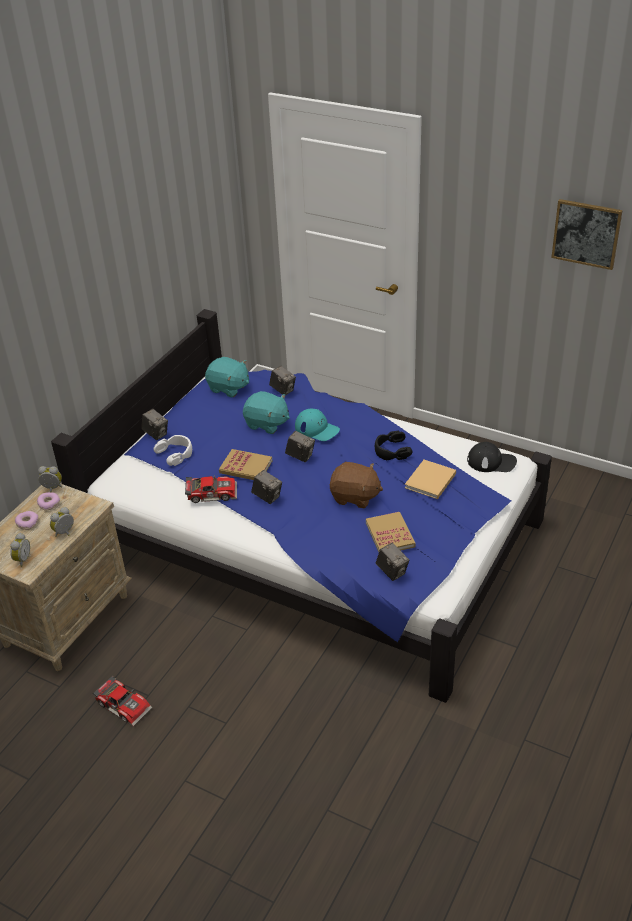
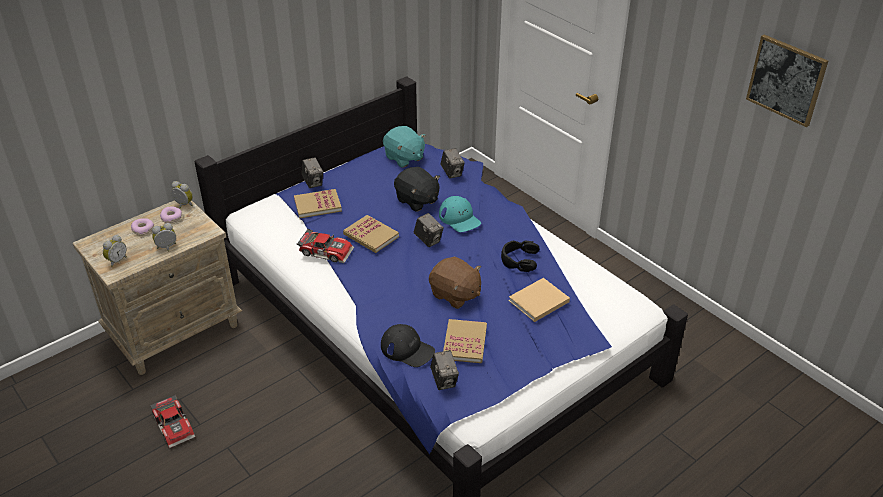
camera: 20 degrees right, 0 degrees up
white headphones [153,435,192,466] -> book [294,189,342,219]
turquoise plush toy [243,391,290,434] -> black plush toy [394,167,440,212]
camera [251,470,282,504] -> none
black cap [467,442,517,472] -> black cap moved to [381,324,435,367]

